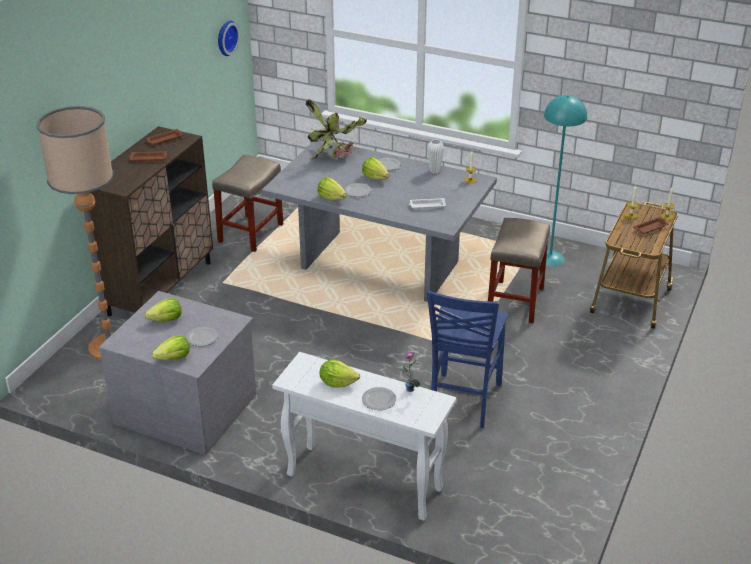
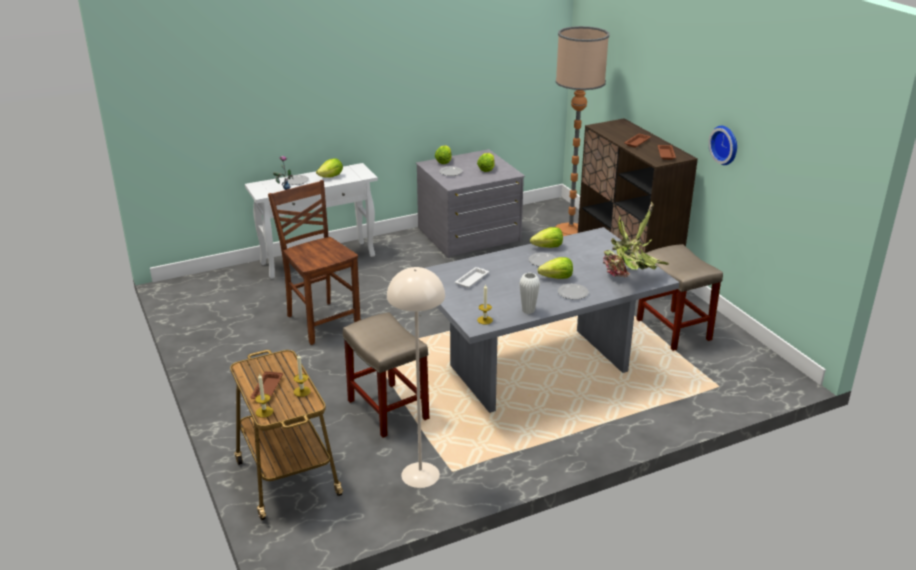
camera: 130 degrees right, 5 degrees down
wall clock [218,21,240,56] -> wall clock moved to [708,126,737,165]
blue chair [427,290,508,428] -> brown chair [268,180,360,345]
turquoise floor lamp [544,95,587,266] -> beige floor lamp [387,267,445,488]

